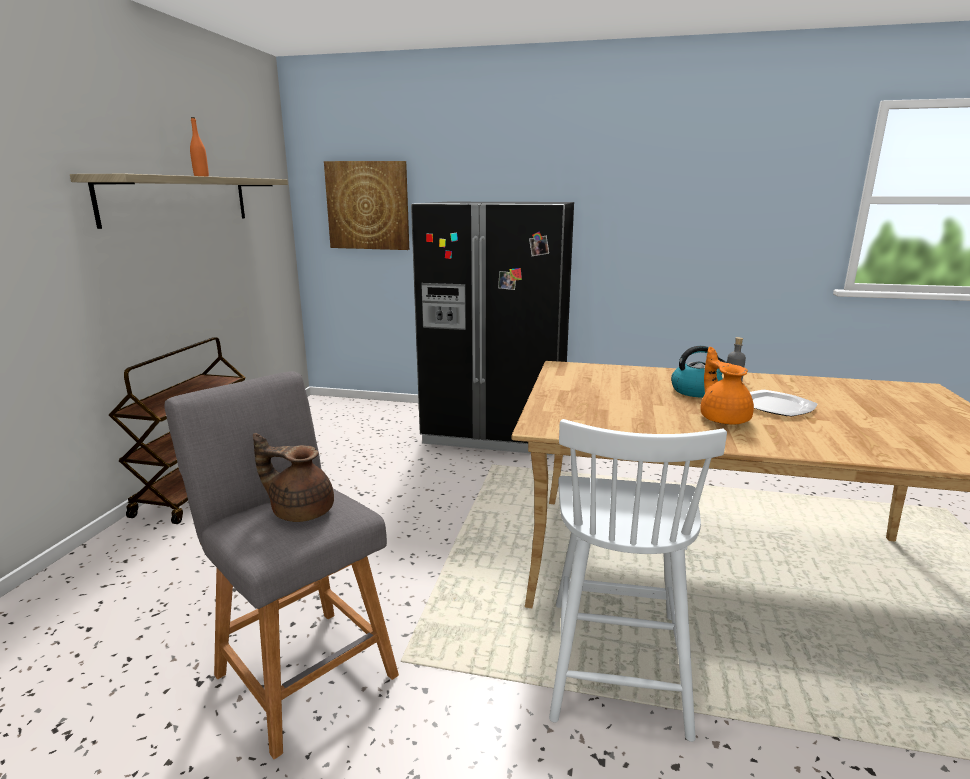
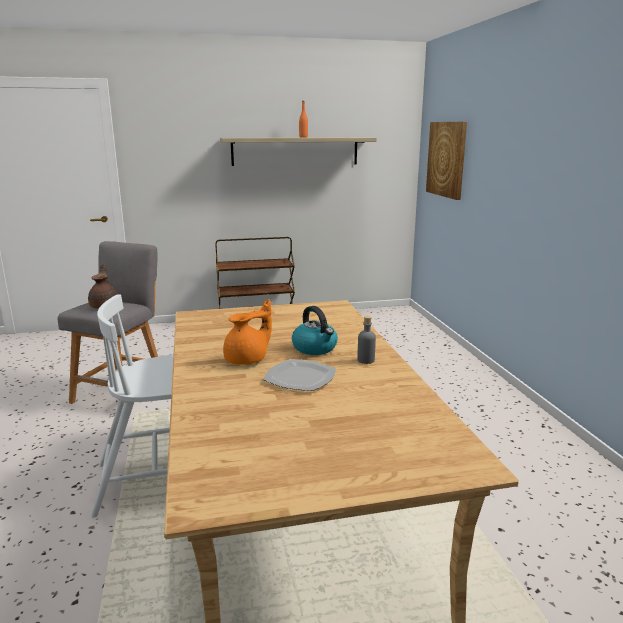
camera: 65 degrees right, 0 degrees up
black fridge [411,202,574,455] -> none

